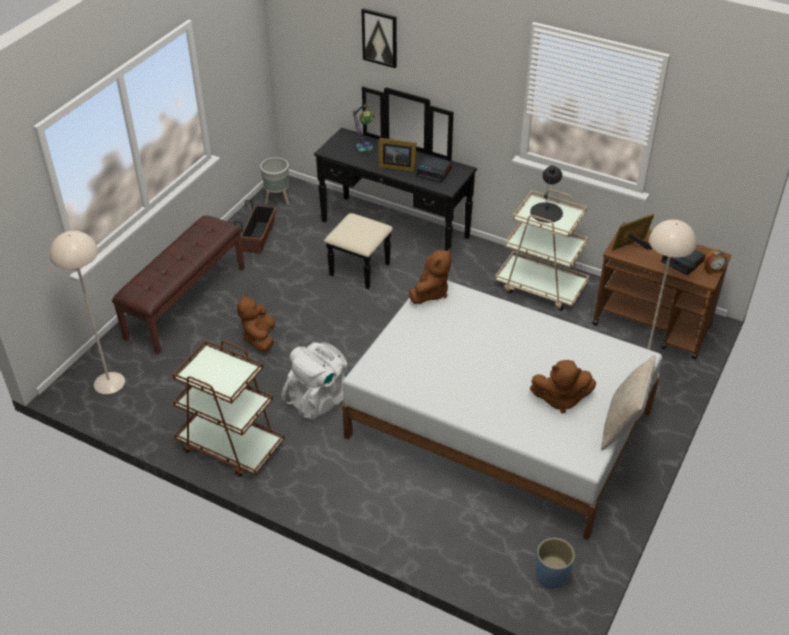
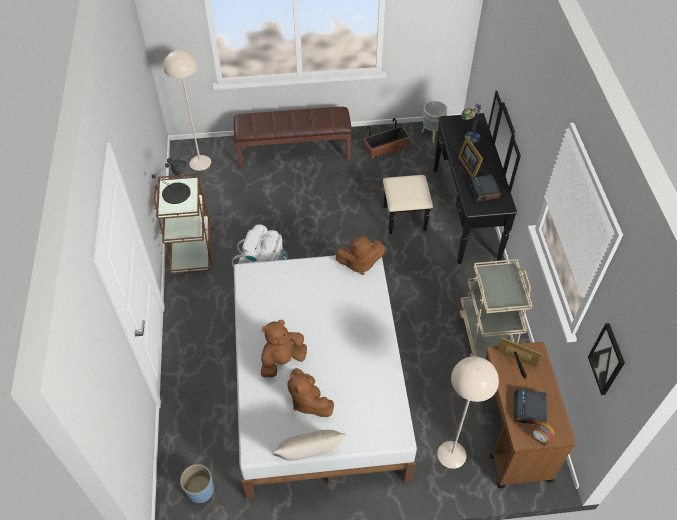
camera: 55 degrees right, 10 degrees up
brown plush toy [237,294,276,352] -> brown plush toy moved to [261,320,307,377]
picture [361,8,397,68] -> picture moved to [588,323,625,395]
black table lamp [530,165,563,223] -> black table lamp moved to [152,158,191,204]

